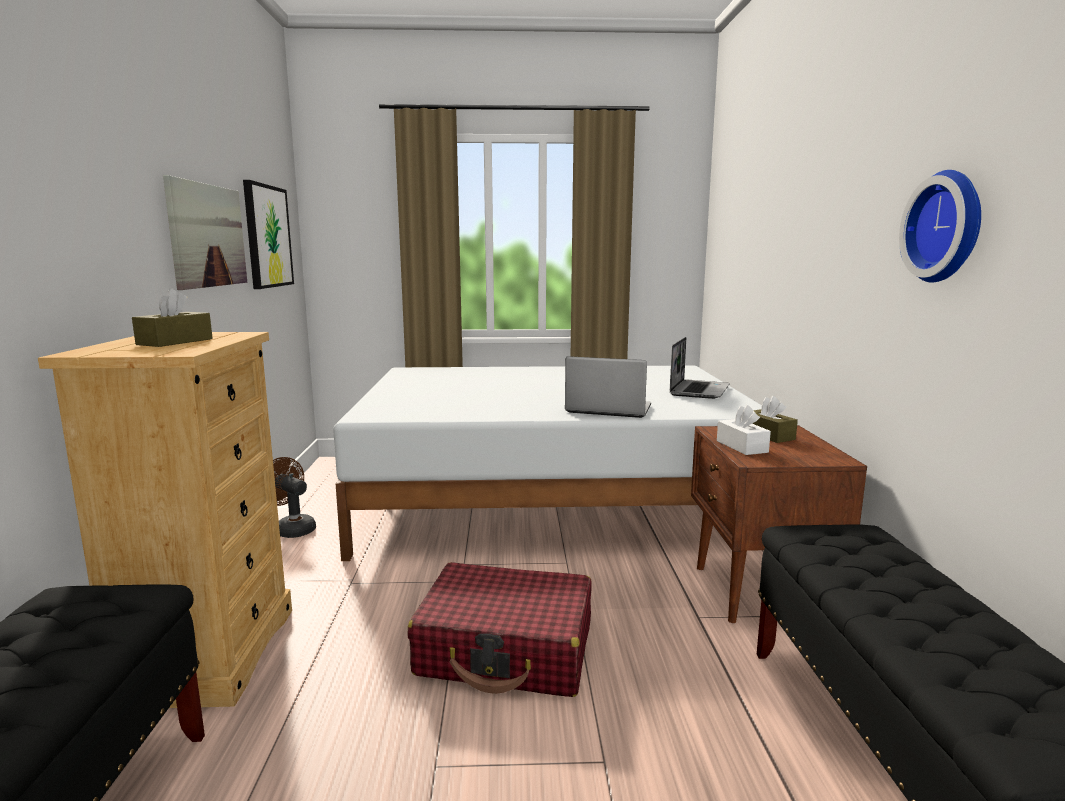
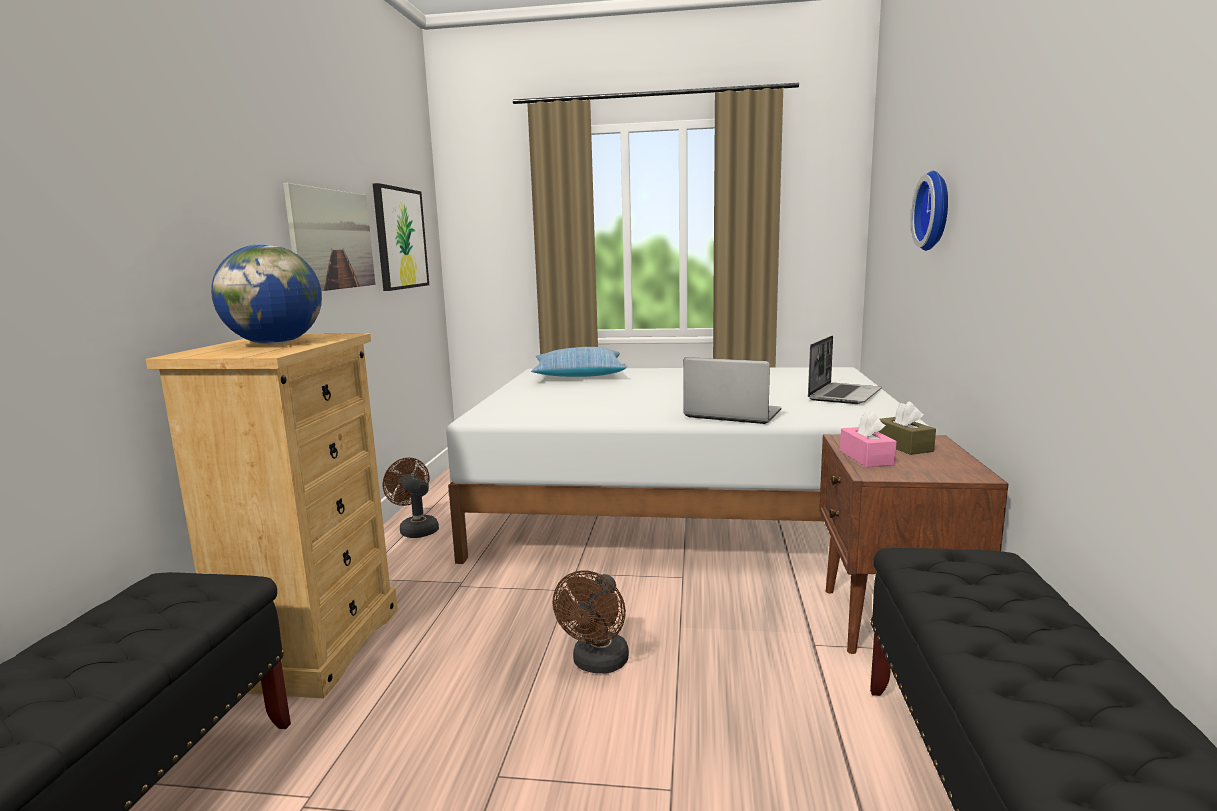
camera: 10 degrees right, 0 degrees up
brown tissue box [132,288,213,347] -> globe [211,244,322,344]
red suitcase [407,562,592,697] -> brown fan [553,570,629,673]
white tissue box [717,405,771,455] -> pink tissue box [840,411,897,467]
wall clock [899,170,981,283] -> wall clock moved to [911,170,948,251]
none -> pillow [531,347,626,377]

